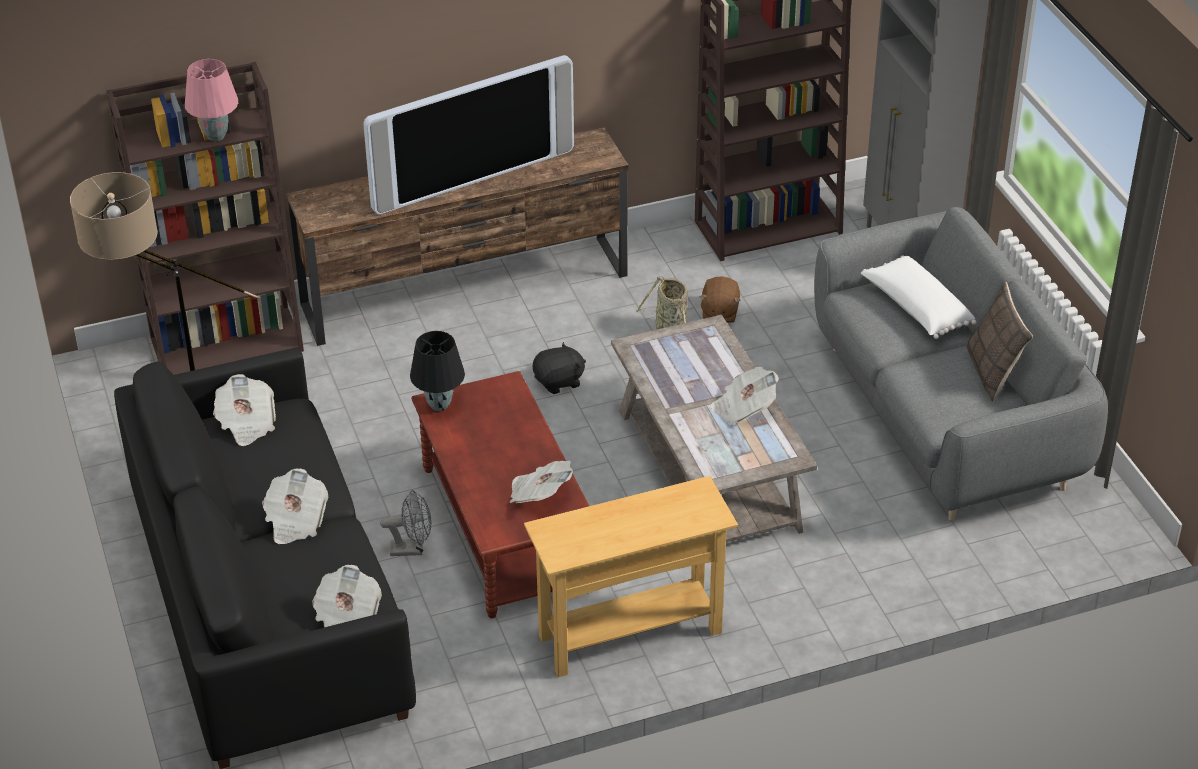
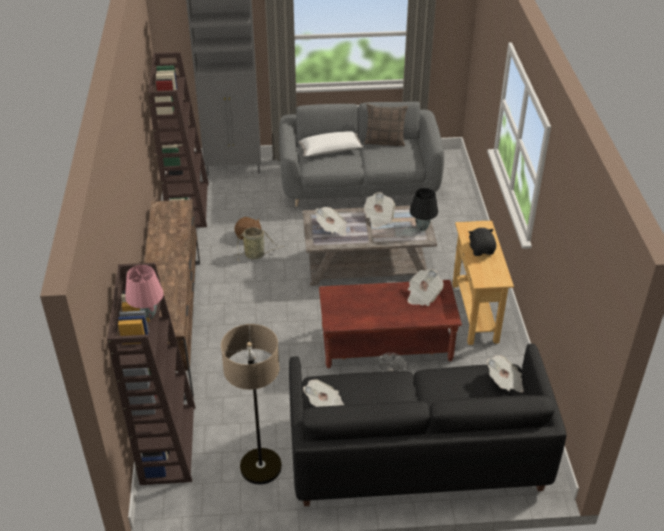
camera: 75 degrees left, 0 degrees up
newspaper [262,469,329,544] -> newspaper moved to [315,207,347,236]
television [363,55,574,214] -> none
black table lamp [410,331,465,411] -> black table lamp moved to [410,188,438,231]
black plush toy [533,342,586,394] -> black plush toy moved to [469,228,496,256]

